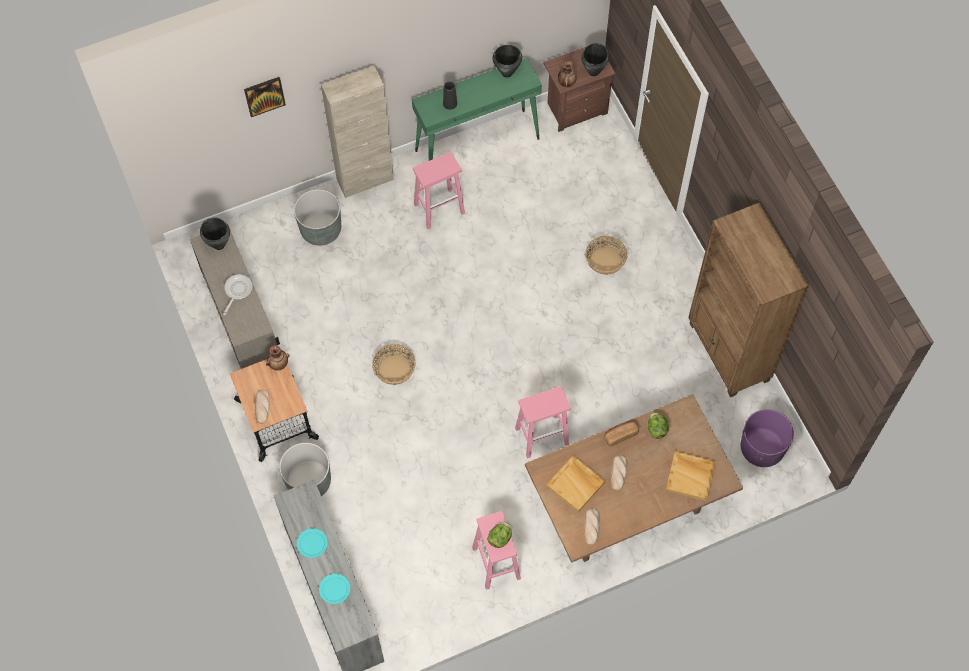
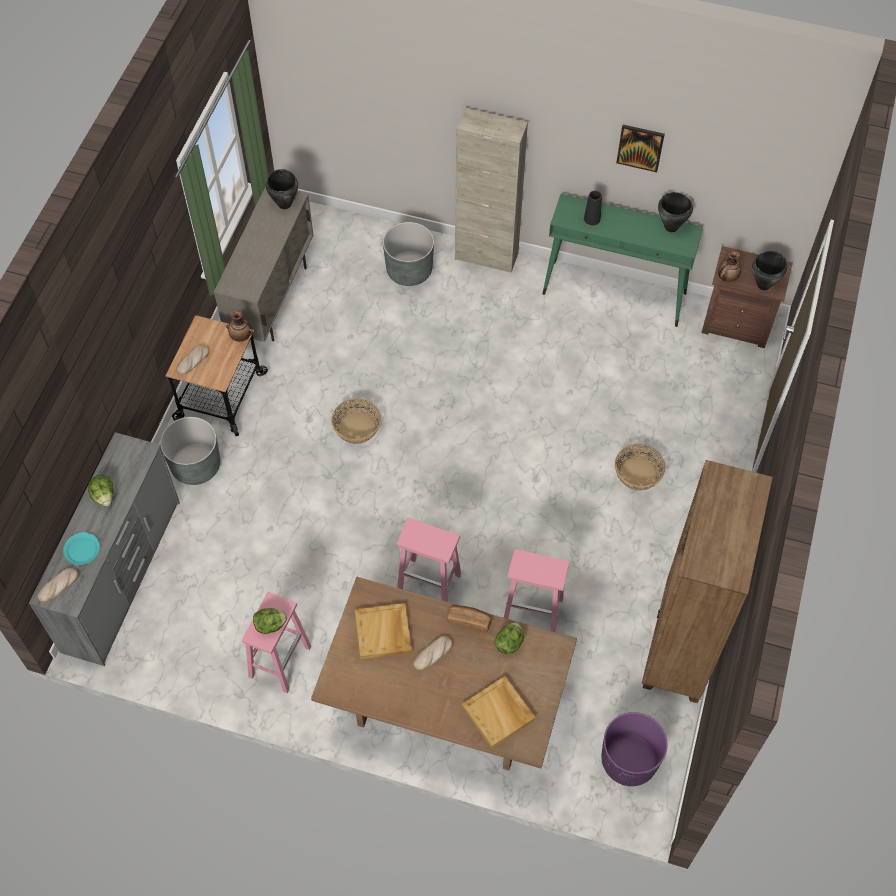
camera: 40 degrees right, 5 degrees down
frying pan [223,274,252,315] -> none
picture [244,77,286,117] -> picture moved to [616,125,665,172]
turquoise plate [297,528,328,558] -> lettuce [88,475,113,506]
pink stool [413,152,465,229] -> pink stool moved to [504,549,569,632]
bread [584,508,600,545] -> bread moved to [37,568,78,602]

